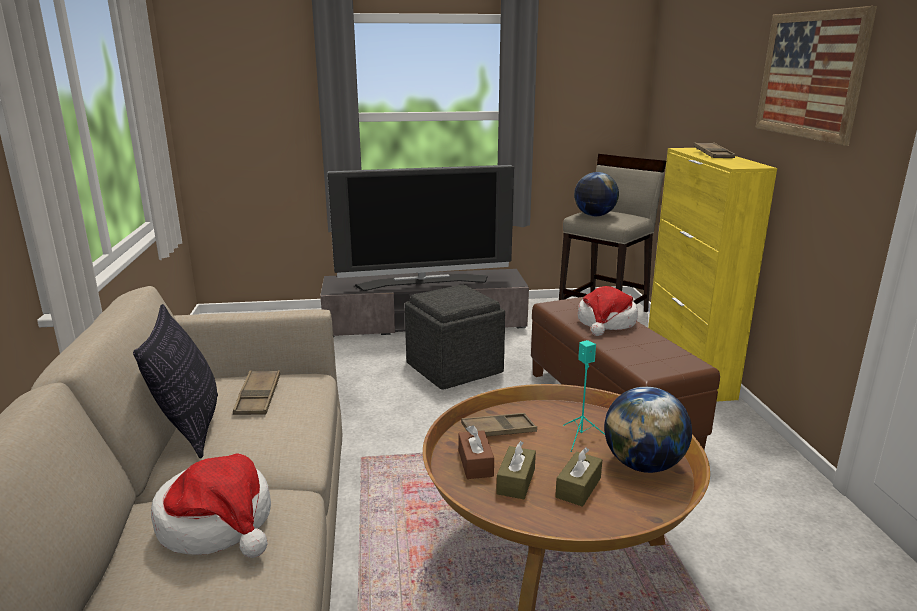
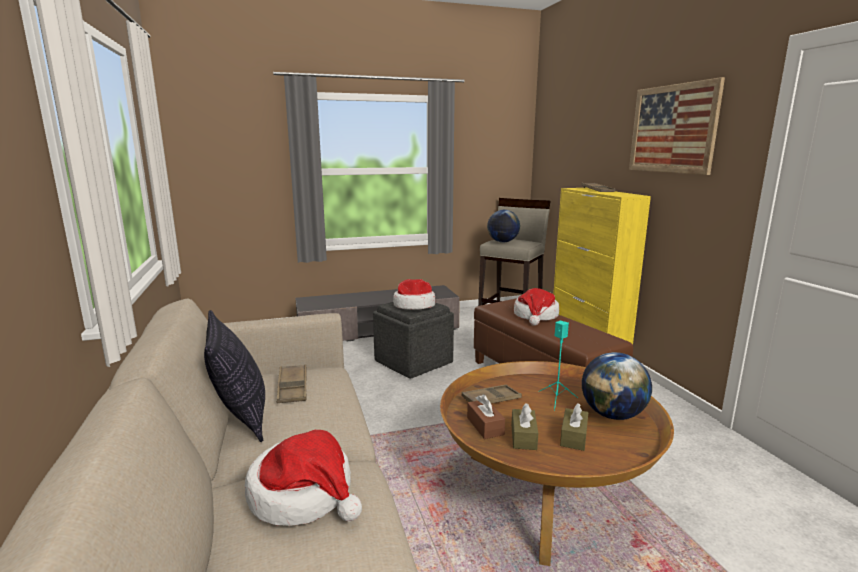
camera: 10 degrees left, 5 degrees down
television [327,165,514,291] -> none
none -> hat [393,279,435,310]

